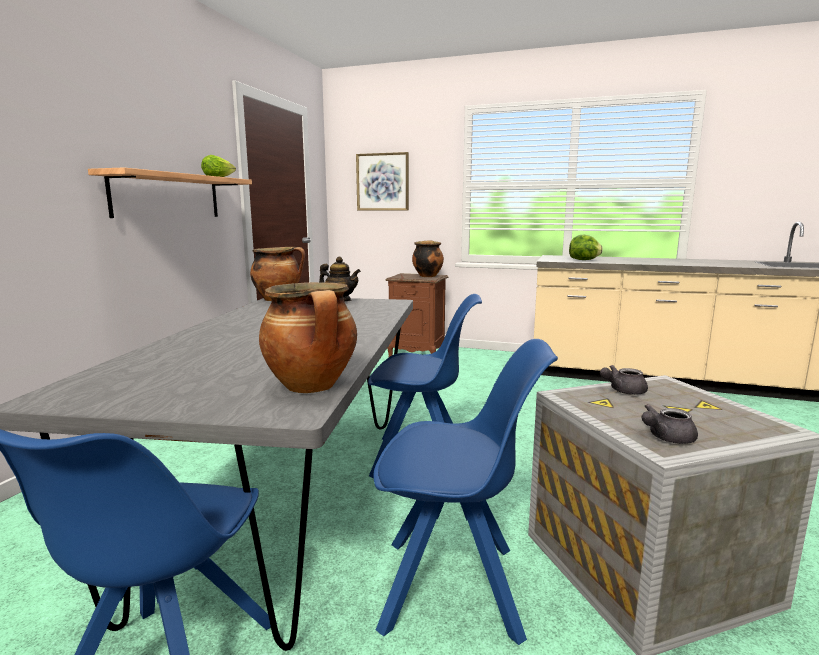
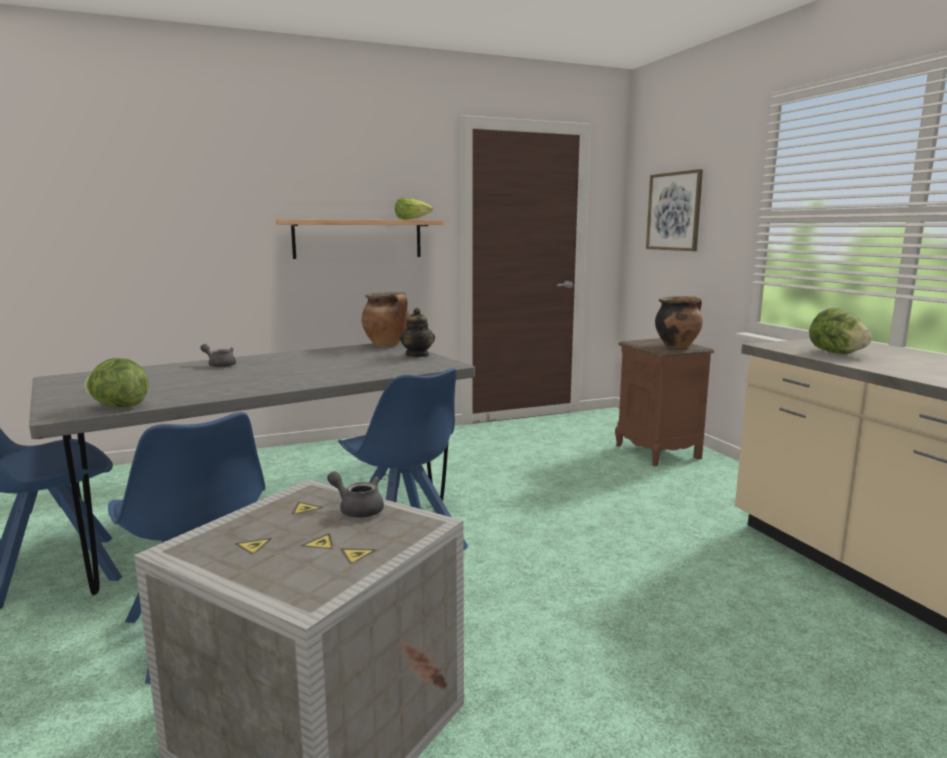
camera: 50 degrees right, 0 degrees up
cooking pot [259,282,357,393] -> lettuce [84,358,149,407]
grey teapot [641,404,698,444] -> grey teapot moved to [200,344,236,368]

